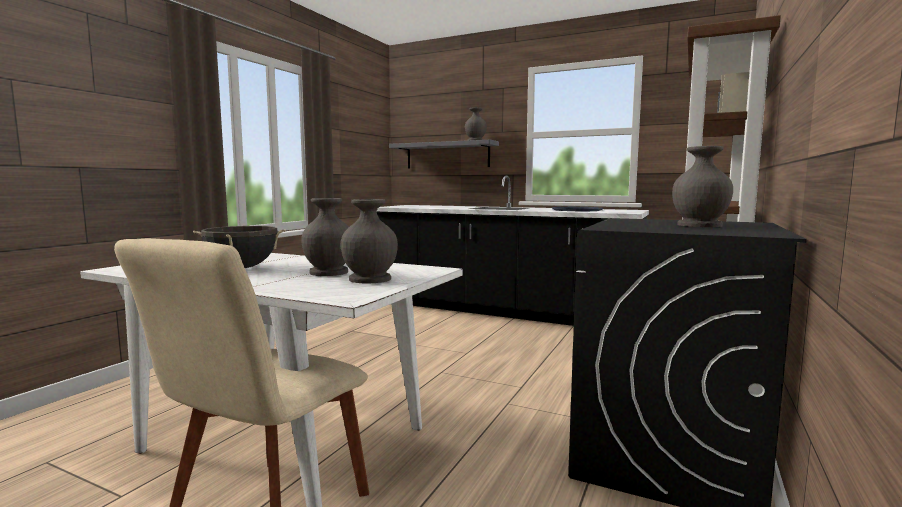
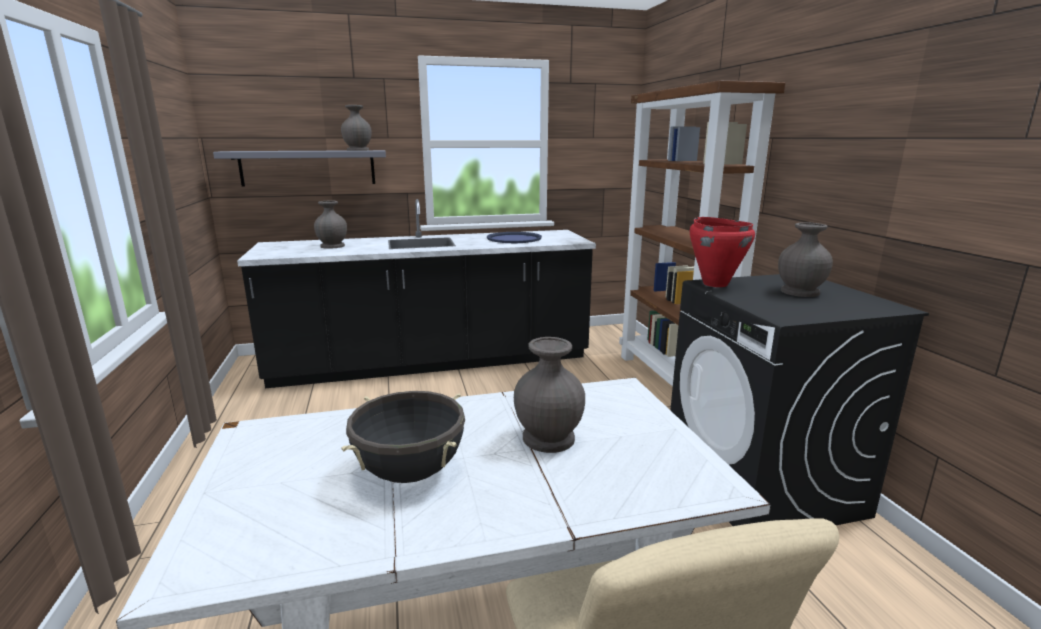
camera: 40 degrees left, 10 degrees up
grey vase [341,199,398,284] -> grey vase moved to [314,200,347,249]
none -> red cooking pot [690,217,755,287]

